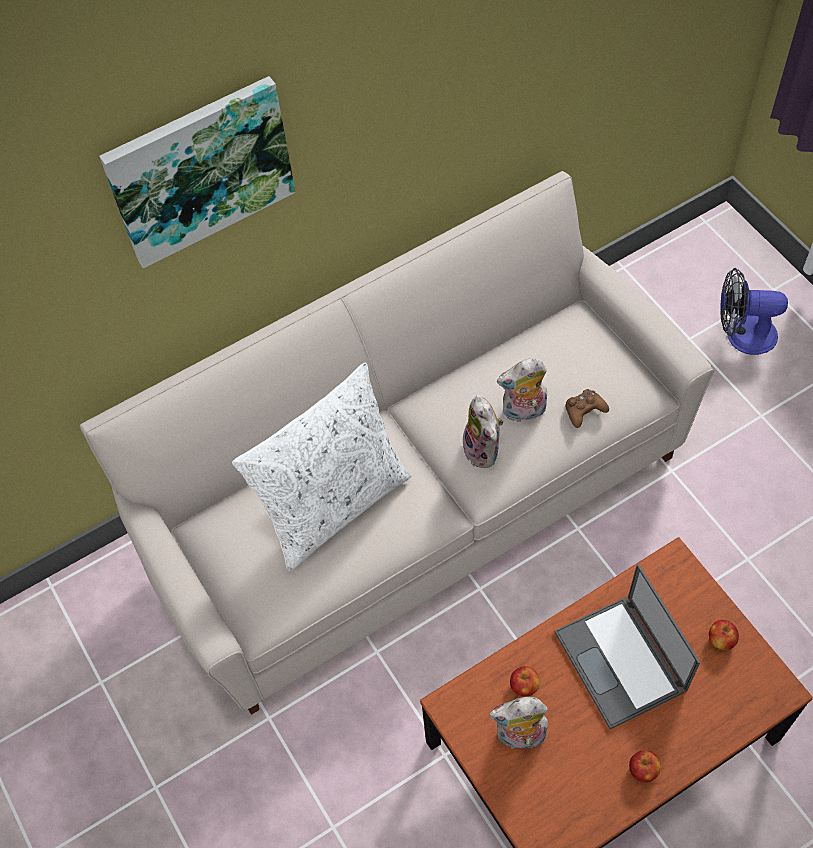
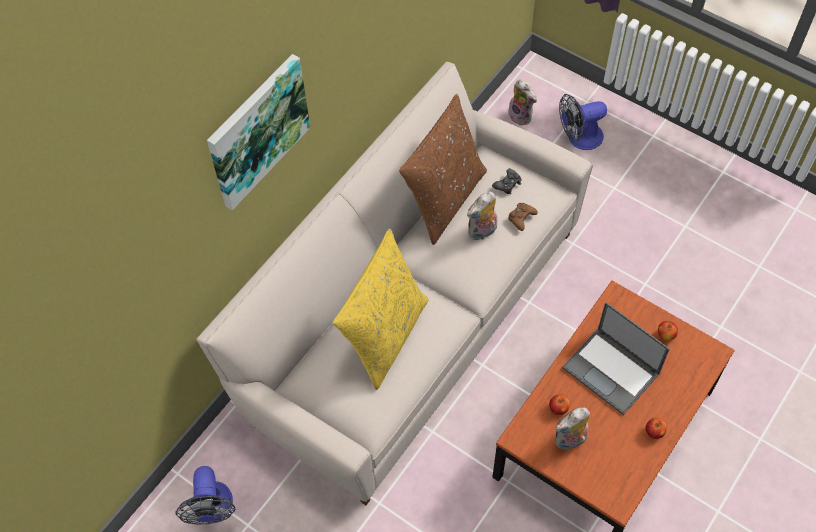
camera: 25 degrees left, 0 degrees up
white pillow [232,363,411,571] -> yellow pillow [333,229,428,390]
plush toy [463,395,503,468] -> plush toy moved to [508,80,537,126]
none -> fan [175,466,235,524]
none -> brown pillow [399,94,487,245]
none -> black game controller [492,168,522,195]

